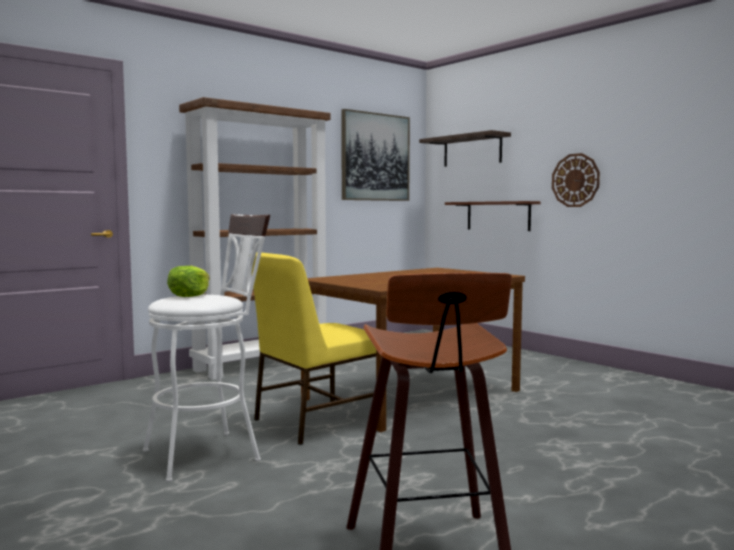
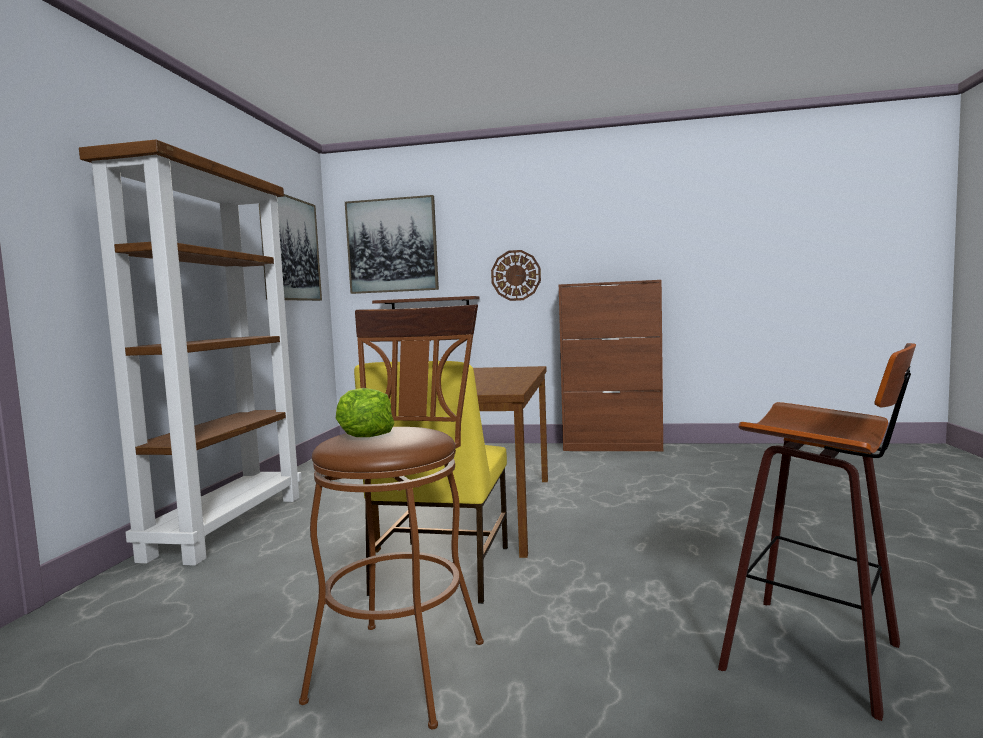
camera: 40 degrees left, 0 degrees up
white stool [143,214,270,482] -> brown stool [299,304,484,729]
shelf [419,130,511,167] -> picture [345,195,439,294]
none -> brown cabinet [559,280,663,451]

